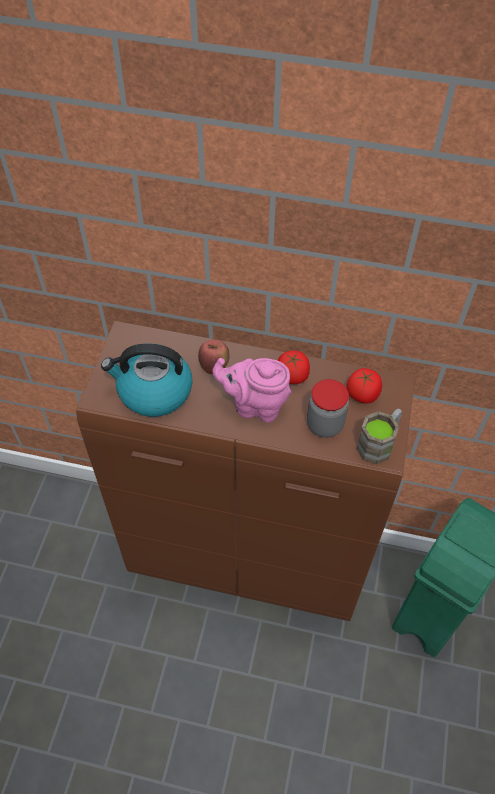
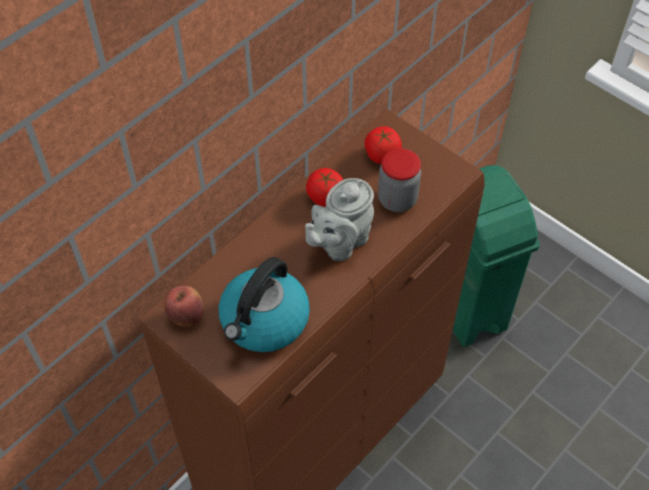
camera: 60 degrees left, 0 degrees up
apple [198,339,230,374] -> apple moved to [164,285,204,327]
pink teapot [212,358,291,423] -> grey teapot [305,178,374,261]
brown mug [356,408,402,464] -> none

